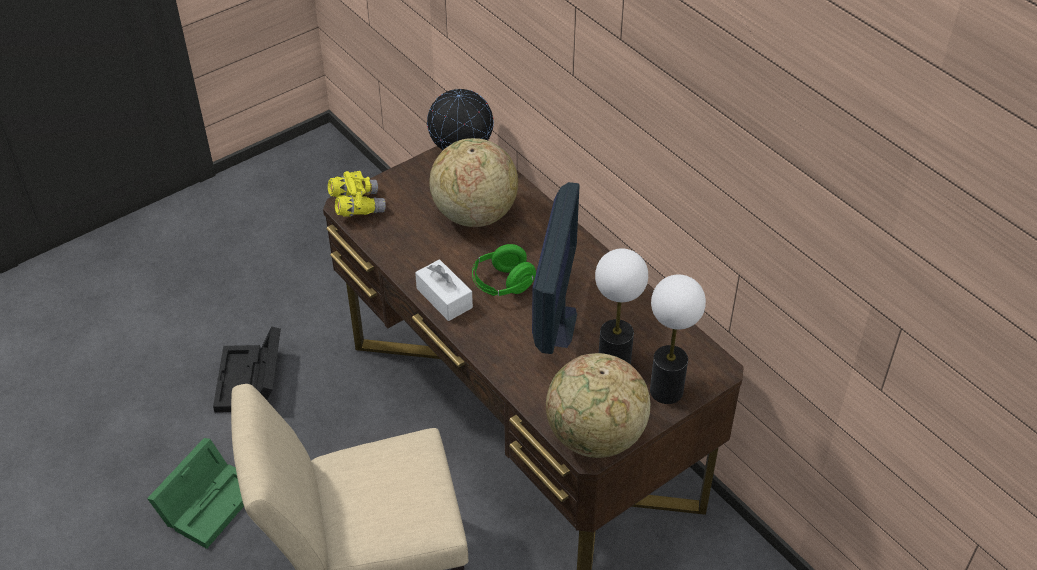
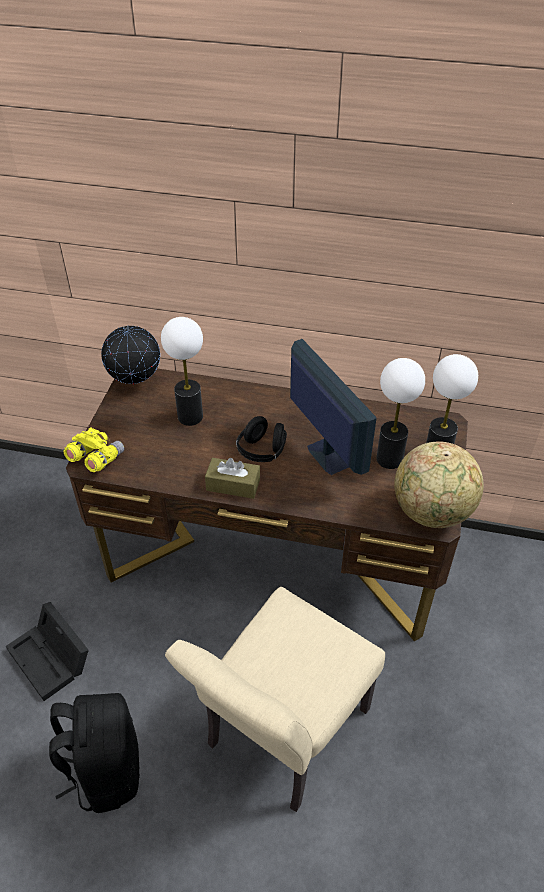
camera: 40 degrees left, 0 degrees up
green storage box [147,438,244,549] -> black backpack [49,693,140,813]
white tissue box [415,259,473,321] -> brown tissue box [205,458,260,499]
globe [429,138,518,227] -> table lamp [161,317,203,426]
green headphones [472,244,536,296] -> black headphones [236,416,287,462]

